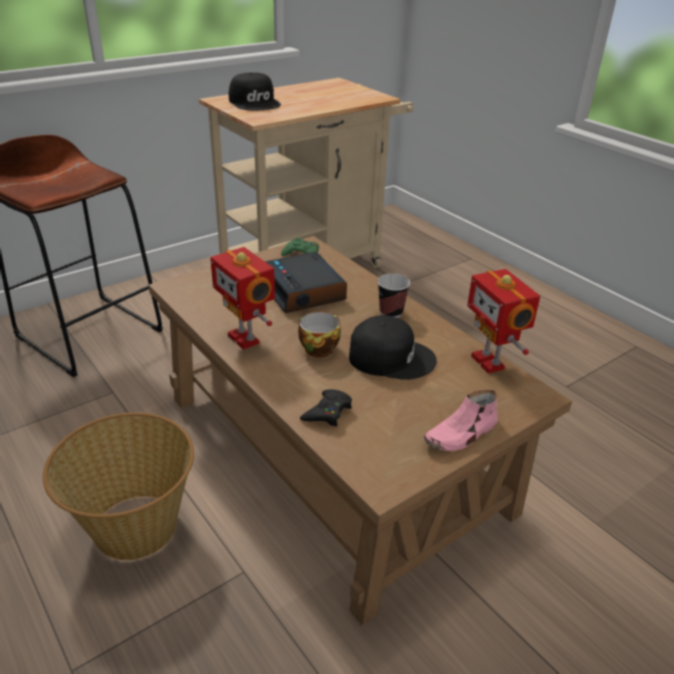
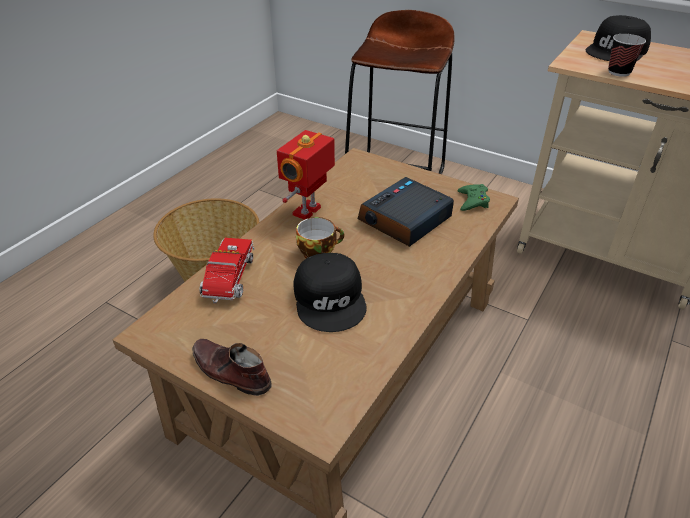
camera: 70 degrees right, 5 degrees up
black game controller [300,389,352,427] -> toy truck [199,238,254,304]
cup [378,274,410,318] -> cup moved to [608,34,646,77]
pink shoe [423,389,498,451] -> brown shoe [192,339,271,396]
toy robot [467,269,540,373] -> none

